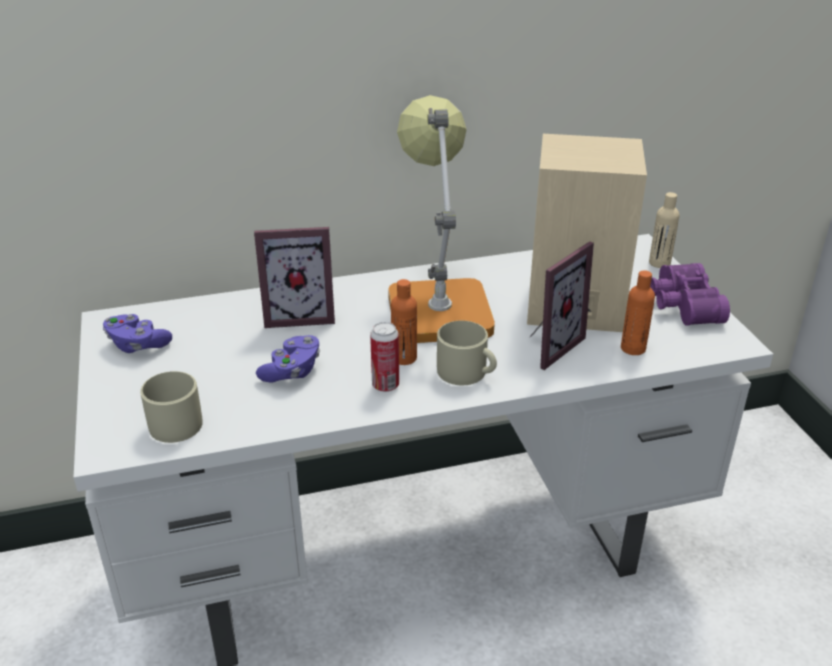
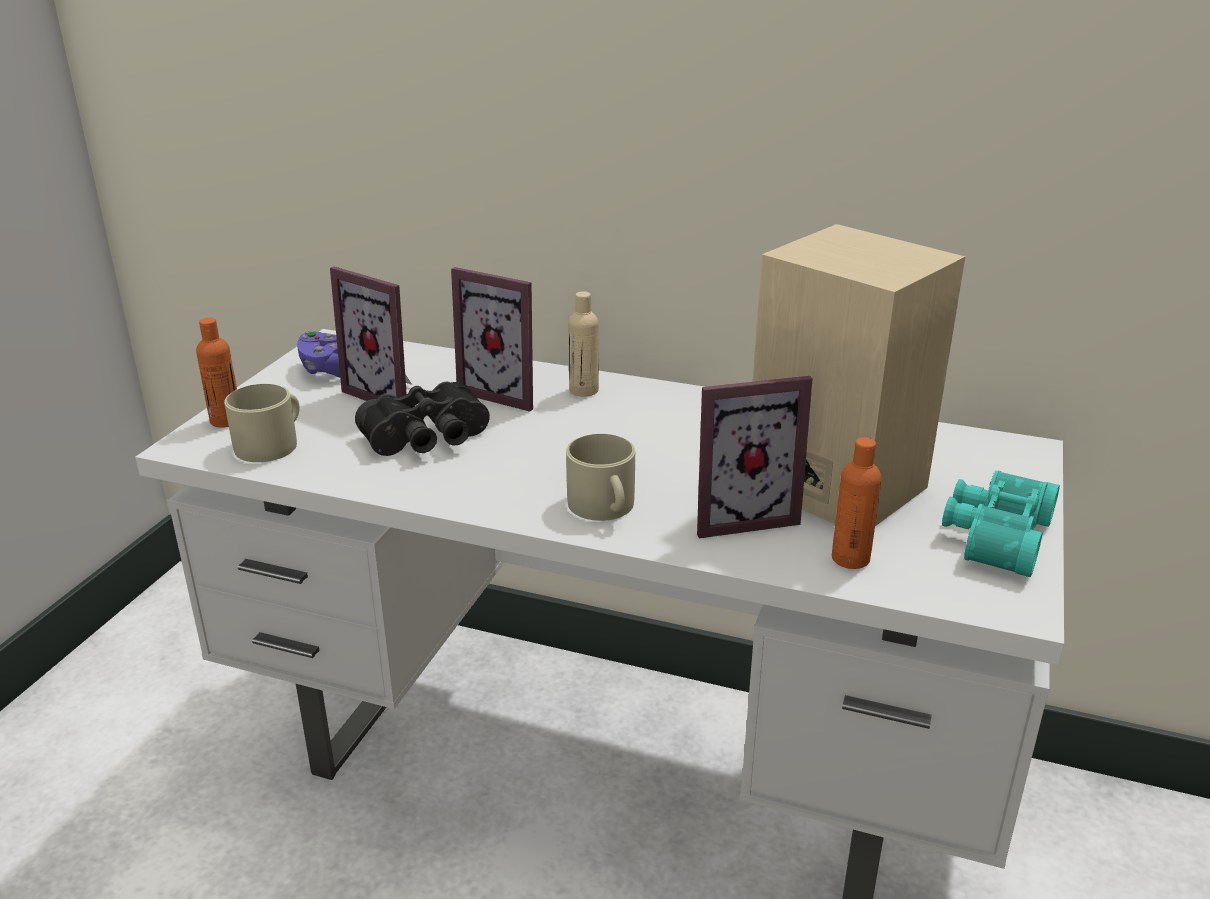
camera: 35 degrees right, 5 degrees down
purple game controller [256,335,320,383] -> black binoculars [355,382,490,456]
can [370,322,399,392] -> none
table lamp [388,95,495,343] -> none
orange bottle [391,279,417,365] -> orange bottle moved to [196,317,237,428]
beige bottle [649,192,680,268] -> beige bottle moved to [568,291,599,397]
purple binoculars [650,263,730,326] -> turquoise binoculars [942,470,1060,577]
none -> picture frame [330,267,412,401]

